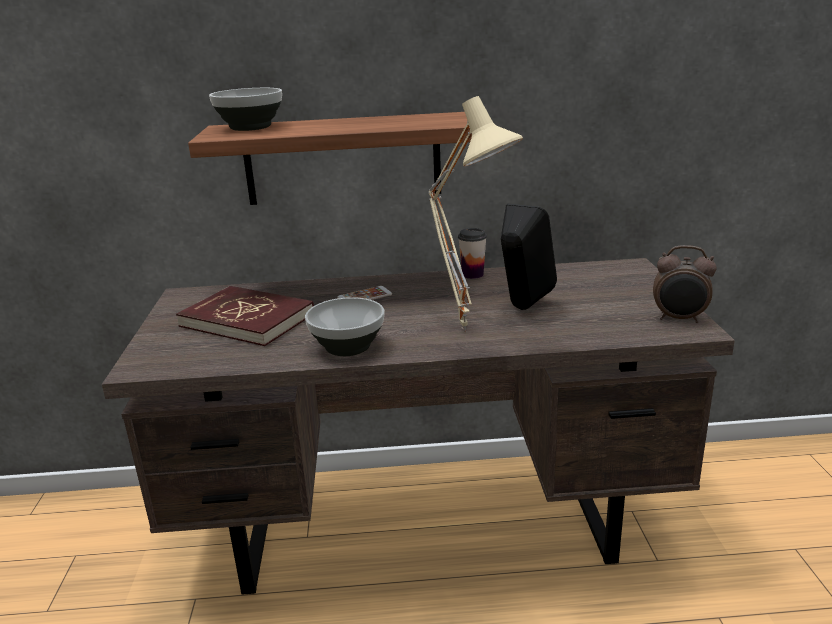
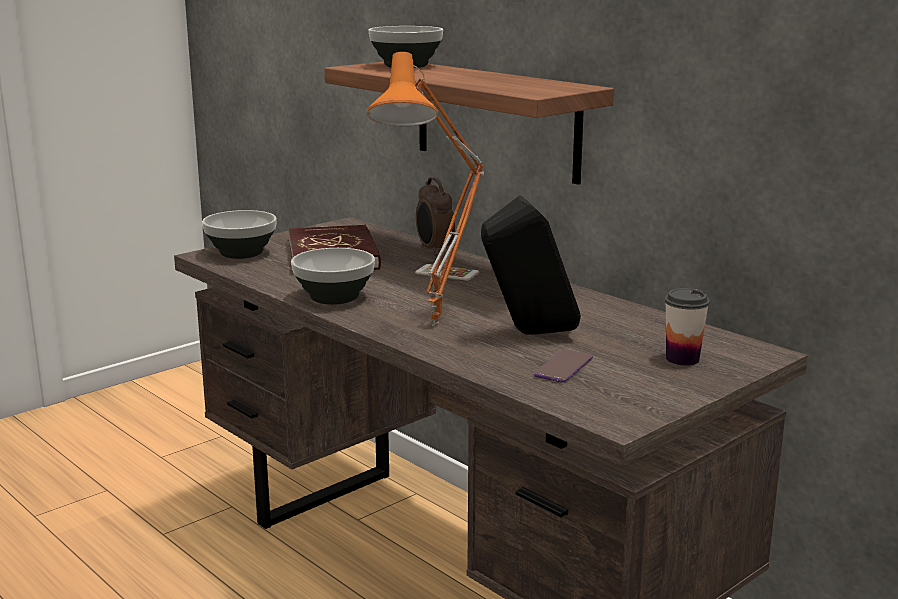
camera: 50 degrees right, 5 degrees down
beige table lamp [428,96,523,332] -> orange table lamp [367,52,484,326]
cup [458,228,487,279] -> cup moved to [665,288,710,366]
alarm clock [653,245,717,323] -> alarm clock moved to [416,177,455,255]
none -> bowl [202,210,277,259]
none -> phone [533,349,593,383]

